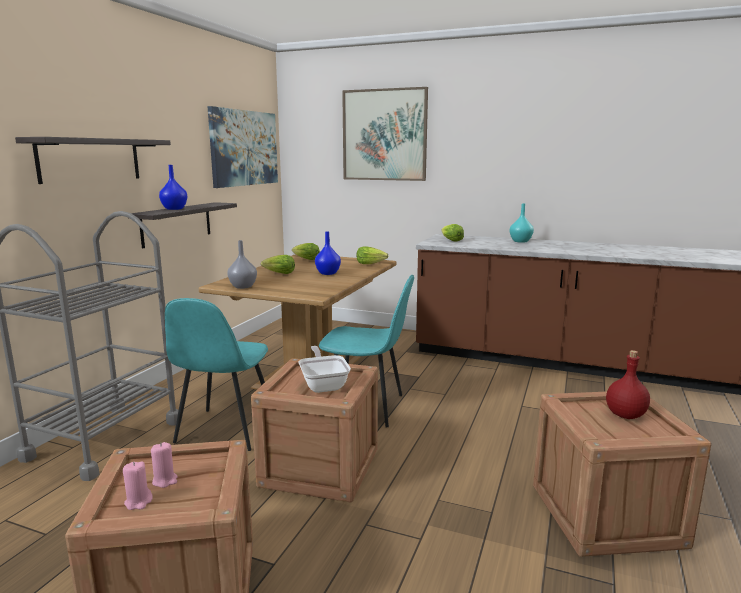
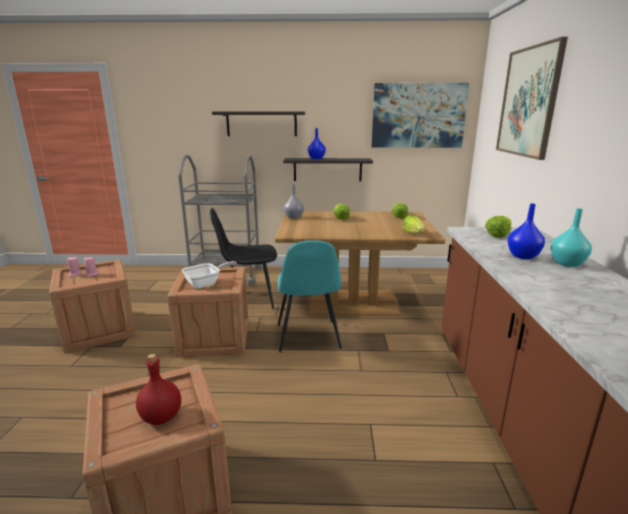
camera: 70 degrees right, 5 degrees up
turquoise chair [165,298,268,451] -> black chair [210,208,277,309]
blue vase [315,231,341,275] -> blue vase moved to [508,203,545,259]

